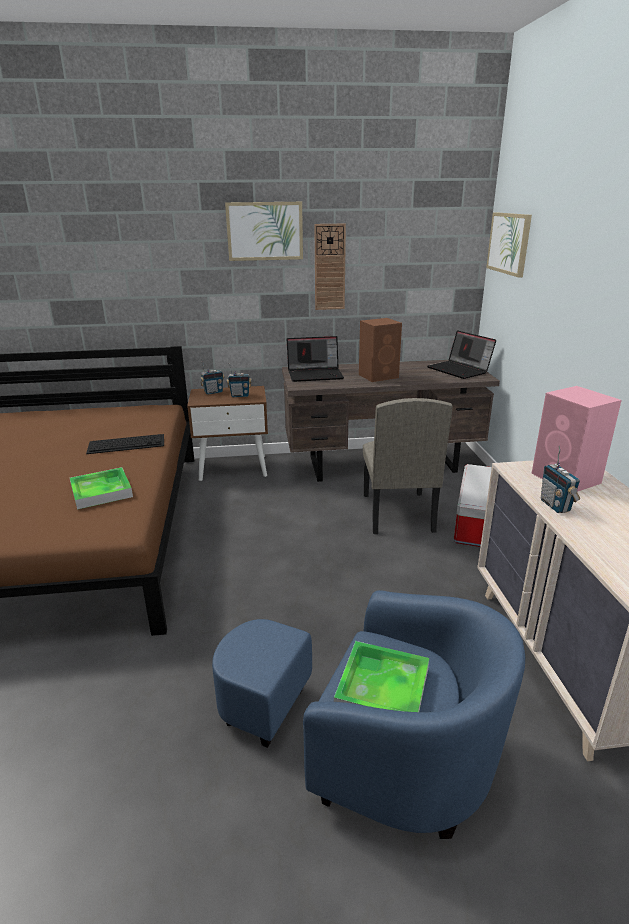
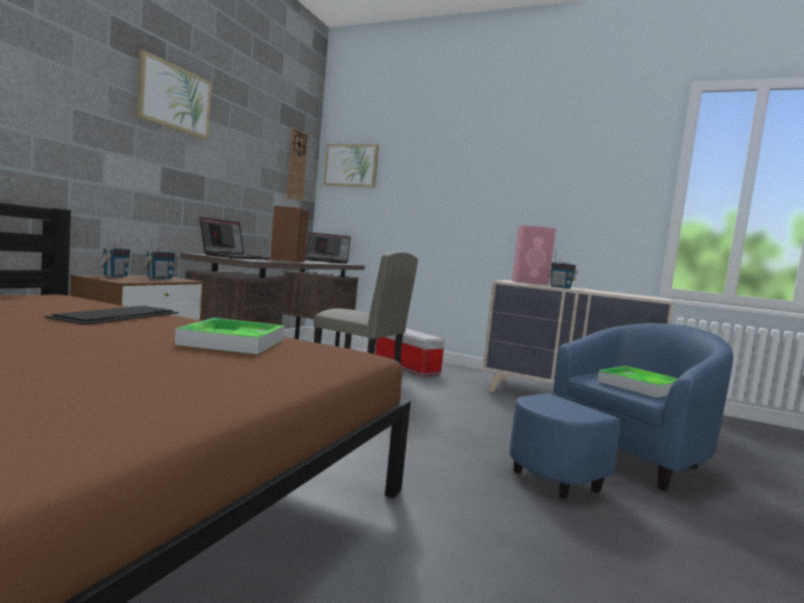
camera: 60 degrees left, 20 degrees down
wall clock [314,223,346,310] -> wall clock moved to [287,128,308,201]

